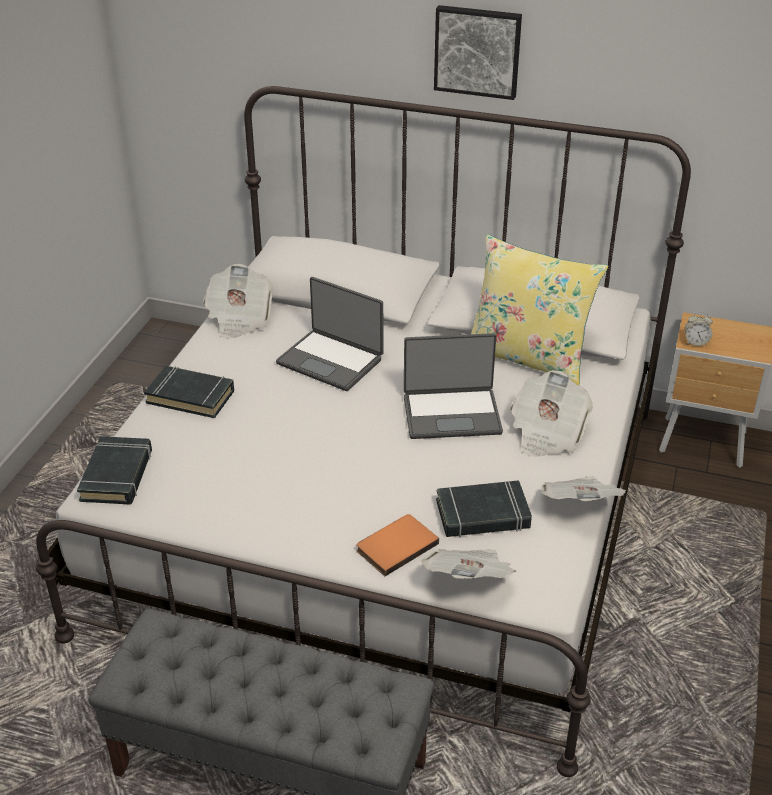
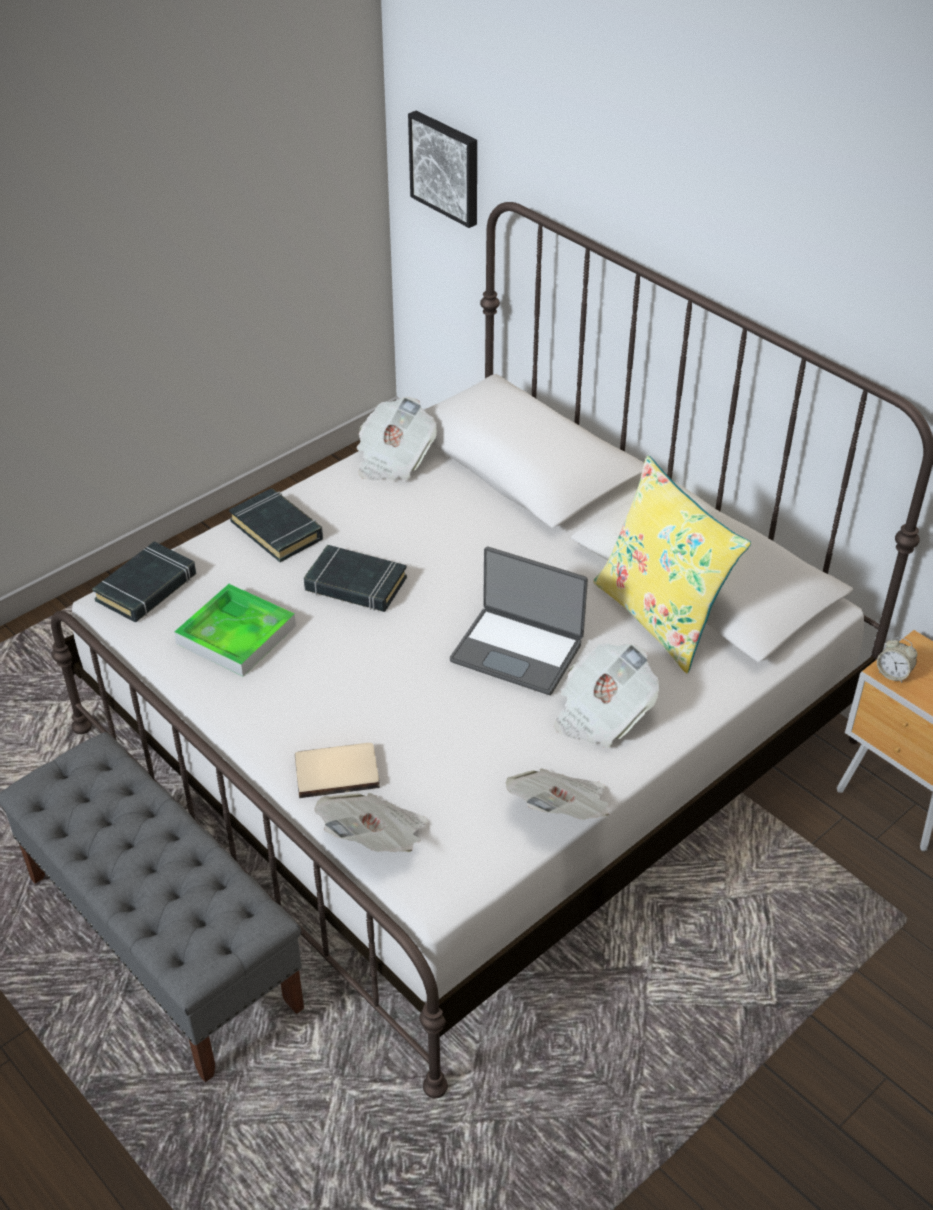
camera: 30 degrees right, 5 degrees up
laptop [276,277,383,391] -> none
orange book [357,514,439,576] -> beige book [295,743,380,798]
picture [434,5,522,100] -> picture moved to [408,111,477,228]
black book [436,480,532,537] -> black book moved to [304,545,407,612]
none -> tray [174,584,296,676]

